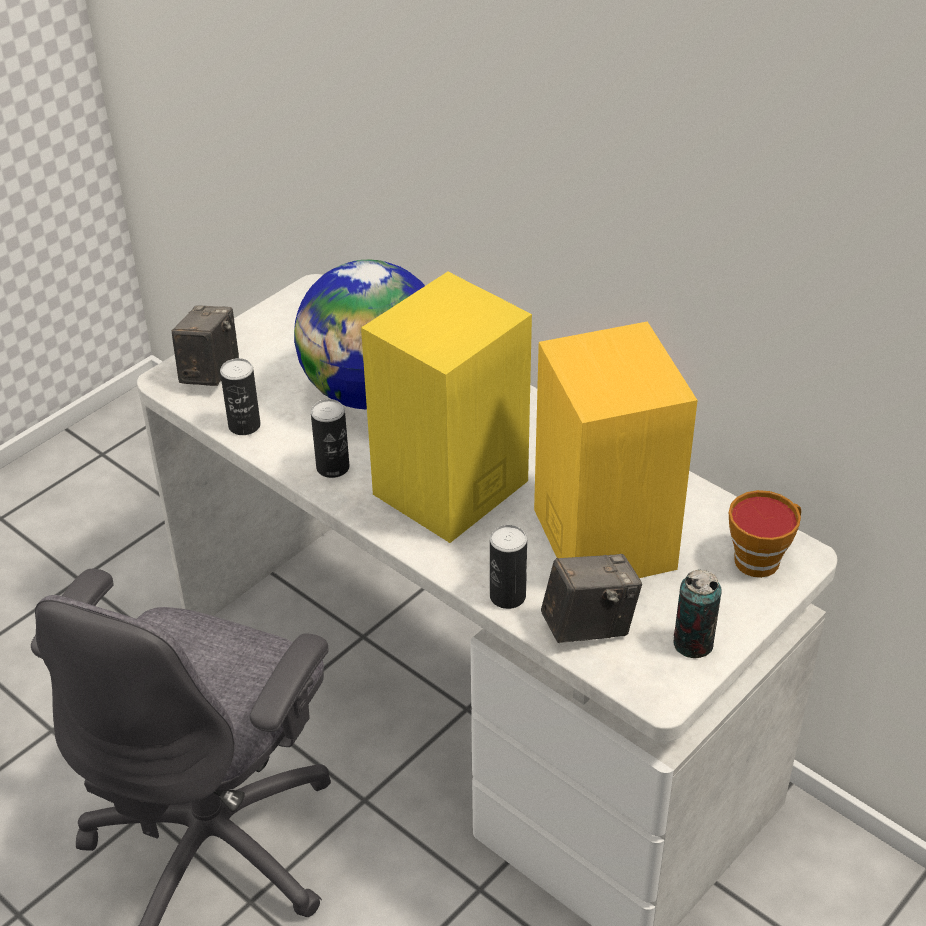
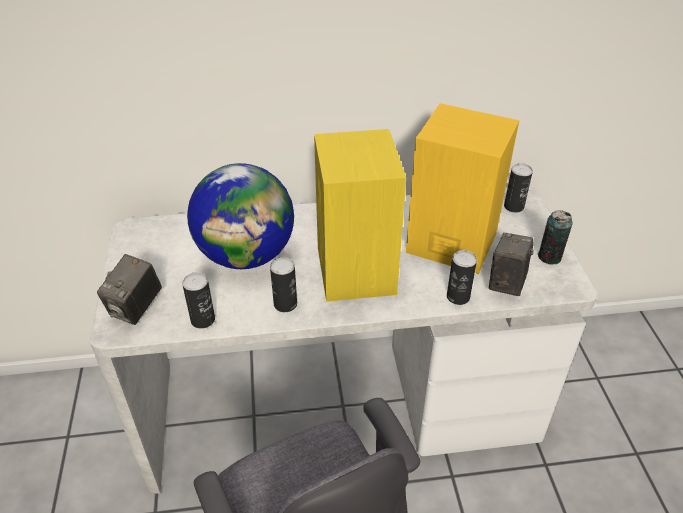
camera: 50 degrees left, 0 degrees up
camera [172,306,239,386] -> camera turned 120 degrees counterclockwise [97,254,162,325]
cup [729,490,801,578] -> can [504,163,533,213]

